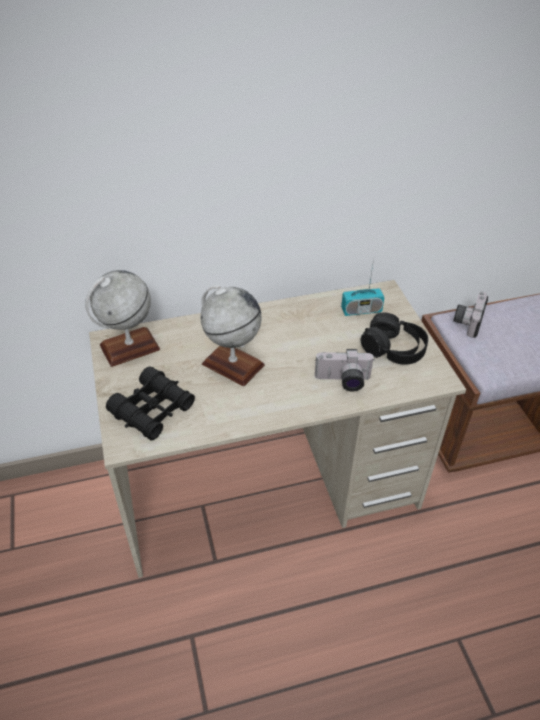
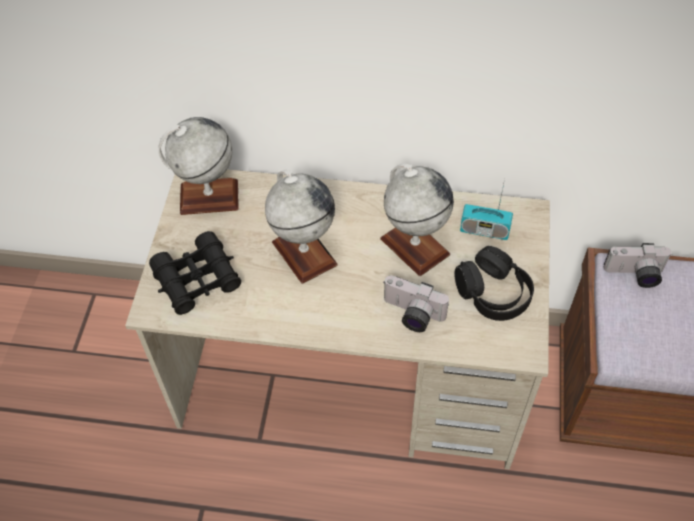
camera: 25 degrees right, 10 degrees up
camera [453,292,488,338] -> camera turned 135 degrees counterclockwise [604,243,672,288]
none -> globe [380,164,454,276]

